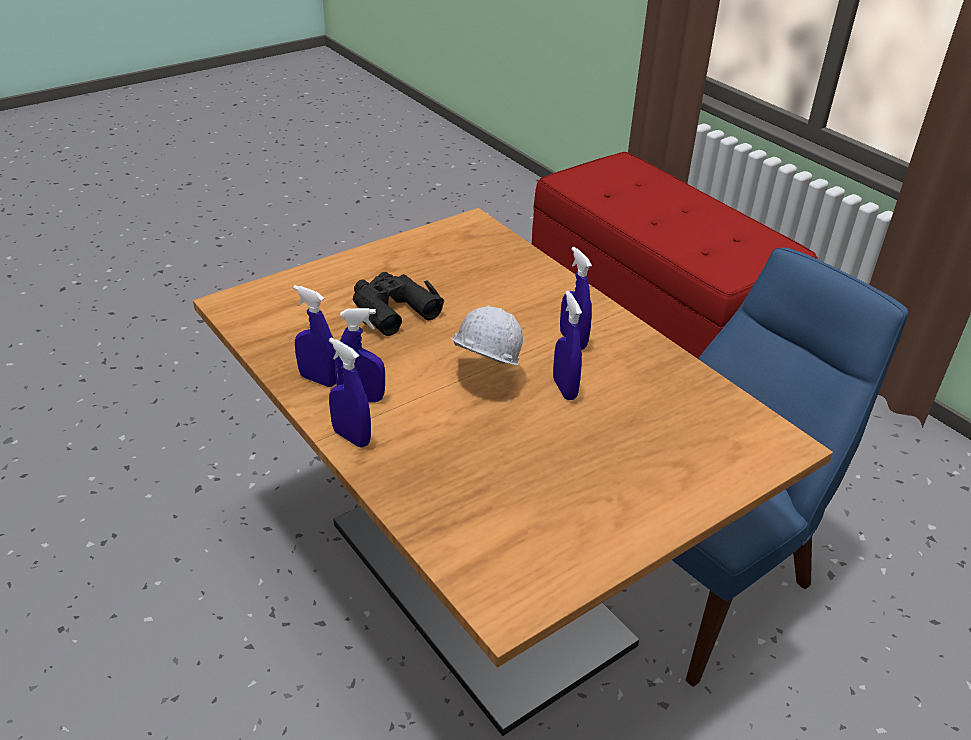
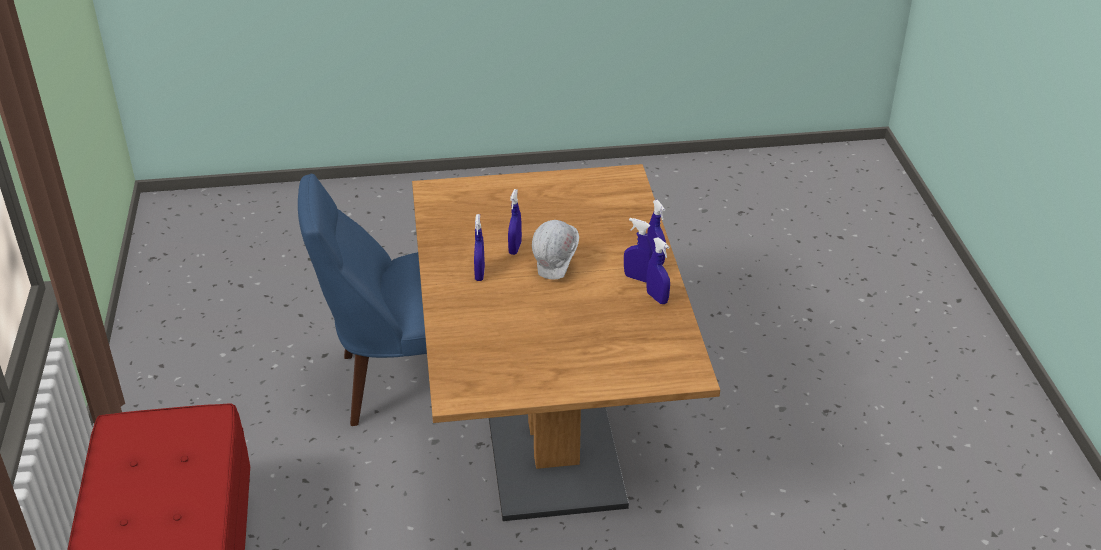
camera: 150 degrees left, 0 degrees up
black binoculars [353,272,444,336] -> none

